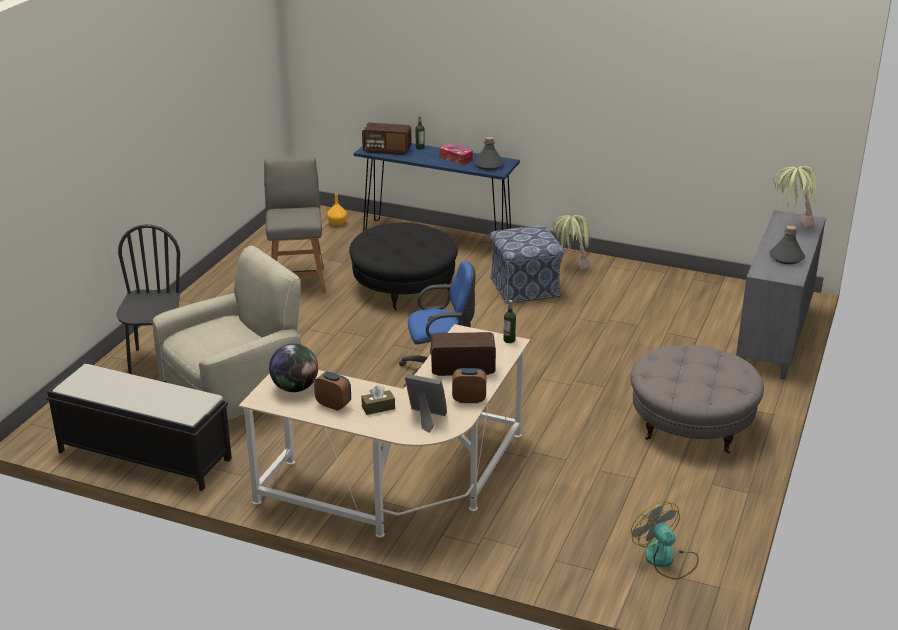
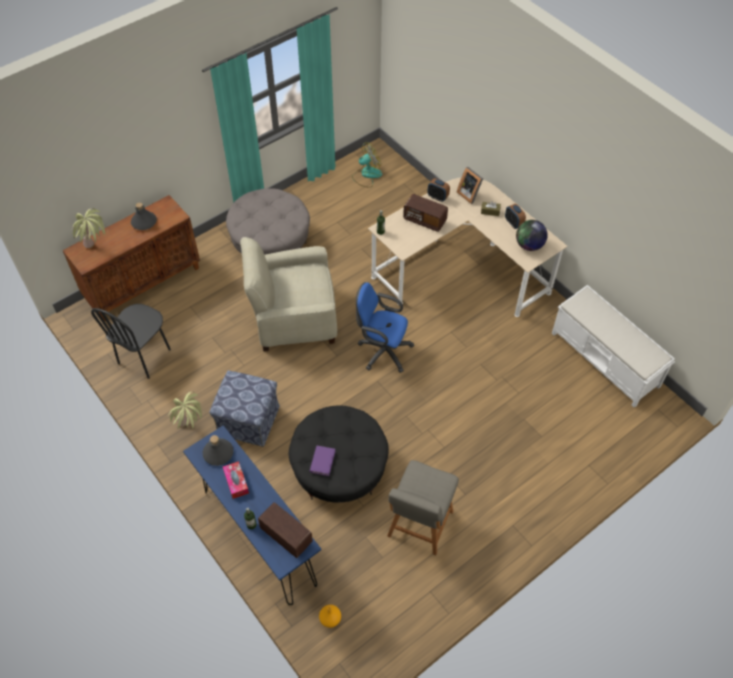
camera: 150 degrees left, 25 degrees up
black bench [46,364,232,491] -> white bench [552,285,675,408]
black chair [116,224,180,374] -> black chair moved to [91,304,171,379]
beige armchair [153,246,302,420] -> beige armchair moved to [240,237,337,351]
fan [631,501,699,580] -> fan turned 120 degrees counterclockwise [352,142,382,188]
grey cabinet [736,210,826,380] -> brown cabinet [63,195,200,321]
none -> purple book [310,446,335,476]

